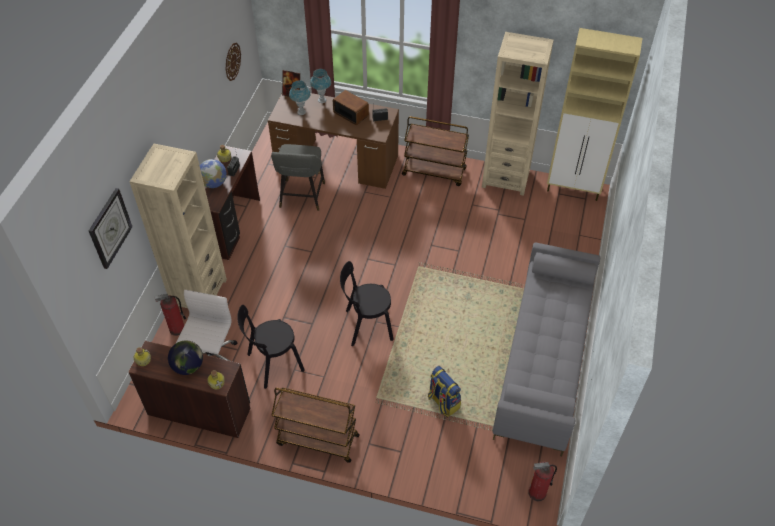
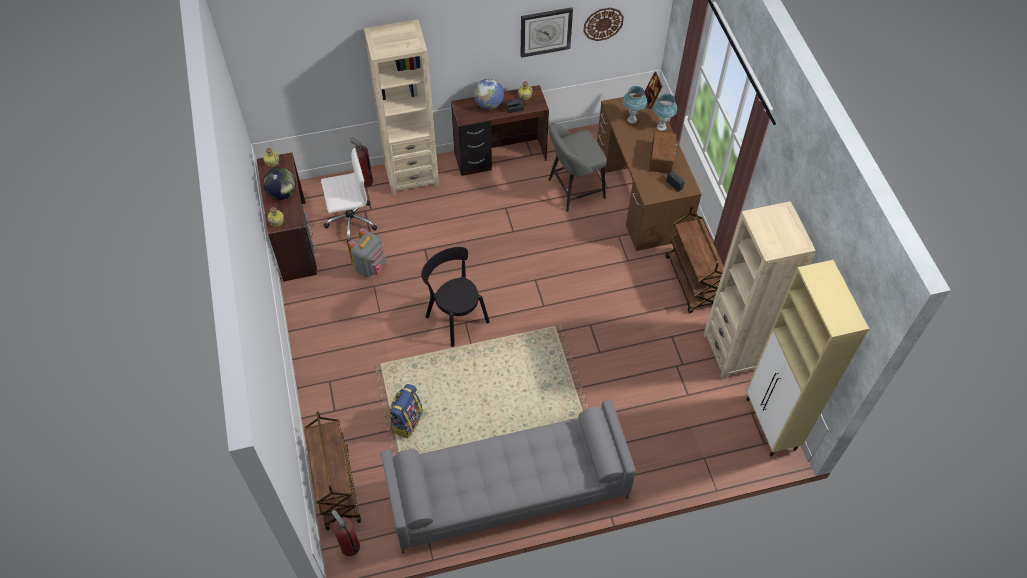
camera: 60 degrees right, 5 degrees up
wall clock [89,188,132,269] -> wall clock moved to [521,7,573,58]
black chair [237,305,305,389] -> grey backpack [348,228,387,277]
brown cart [271,388,360,463] -> brown cart moved to [304,412,361,530]

